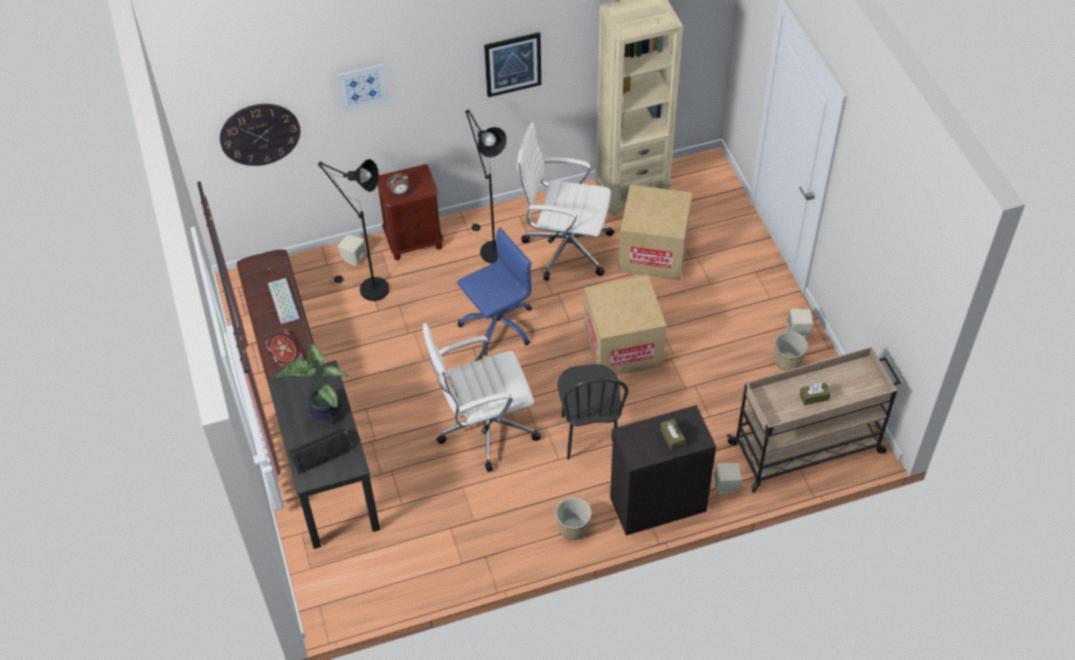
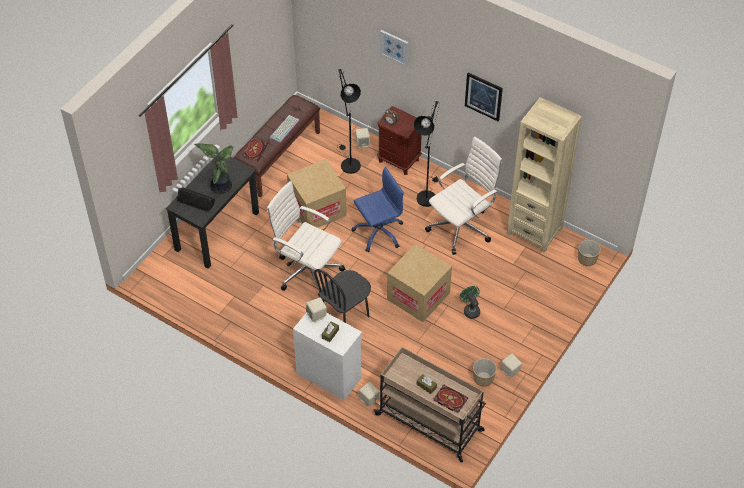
camera: 50 degrees right, 0 degrees up
wall clock [220,104,300,166] -> none
blue office chair [457,228,532,356] -> blue office chair turned 45 degrees counterclockwise [352,167,404,252]
white office chair [517,122,614,281] -> white office chair turned 75 degrees clockwise [425,137,502,255]
planter [556,498,592,540] -> planter moved to [578,240,601,266]
black cabinet [610,405,716,535] -> white cabinet [293,312,362,400]
cardboard box [618,184,692,280] -> cardboard box moved to [287,159,347,228]
none -> beige speaker [306,298,327,323]
none -> book [434,384,468,413]
none -> green fan [460,286,480,319]

